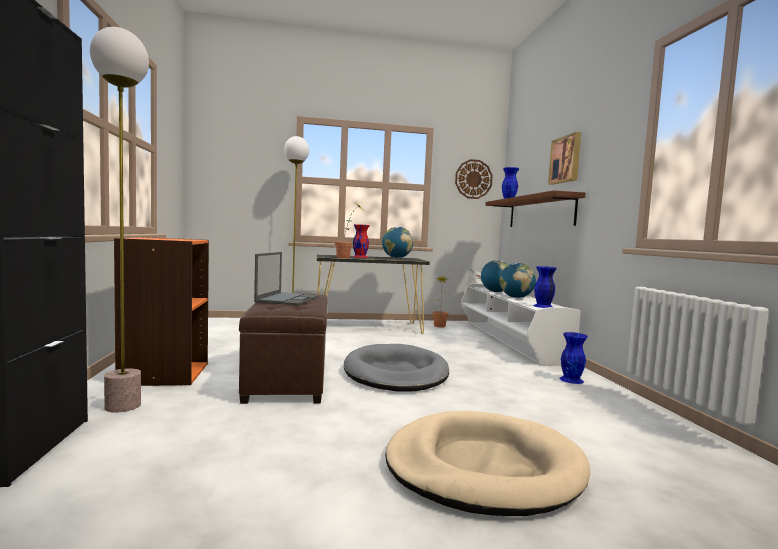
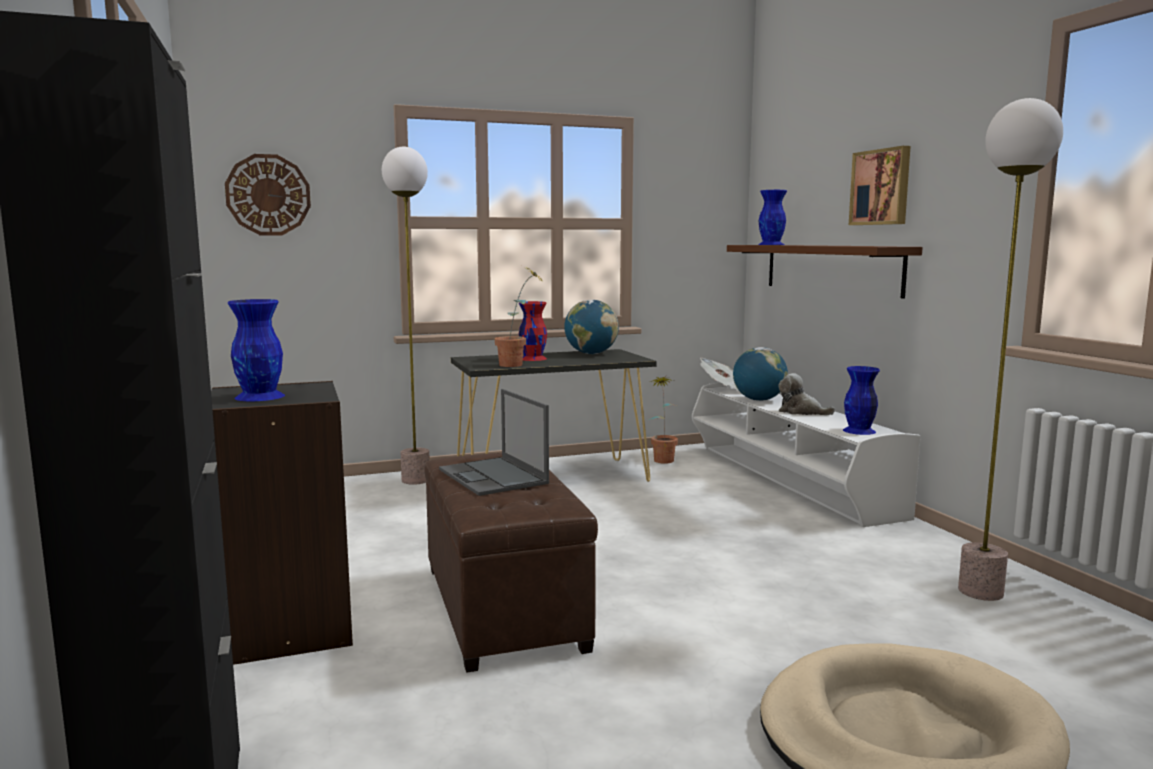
camera: 10 degrees left, 5 degrees up
floor lamp [90,27,149,413] -> floor lamp moved to [958,98,1063,601]
orange bookcase [114,237,209,386] -> black bookcase [211,381,353,665]
laptop [254,252,319,305] -> laptop turned 150 degrees clockwise [439,389,549,496]
grey dog bed [344,344,449,392] -> none
wall clock [455,159,493,199] -> wall clock moved to [225,154,311,235]
globe [499,263,536,298] -> plush toy [778,373,835,415]
blue vase [559,332,588,384] -> blue vase moved to [228,299,285,401]

